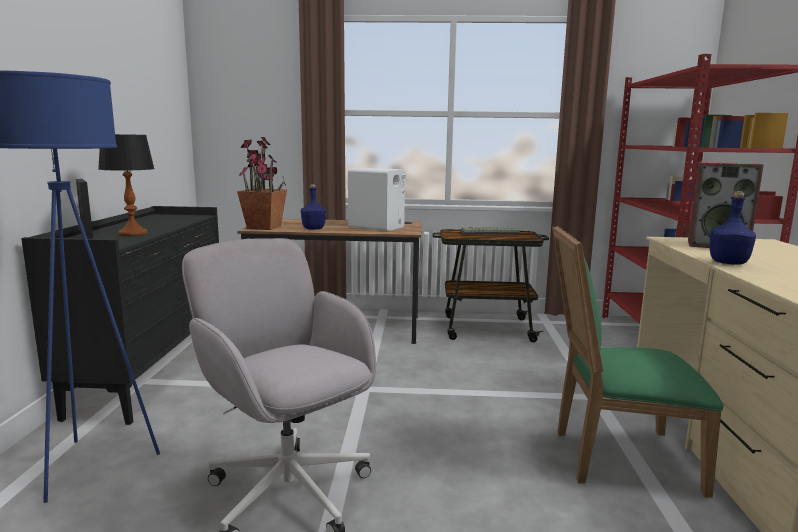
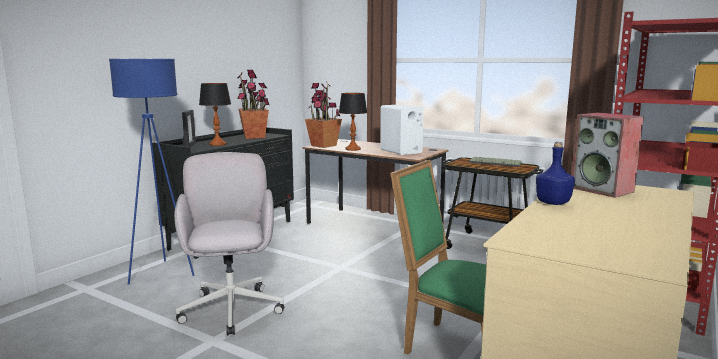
camera: 30 degrees right, 0 degrees up
blue bottle [301,184,326,230] -> table lamp [339,93,367,151]
none -> potted plant [237,70,269,139]

